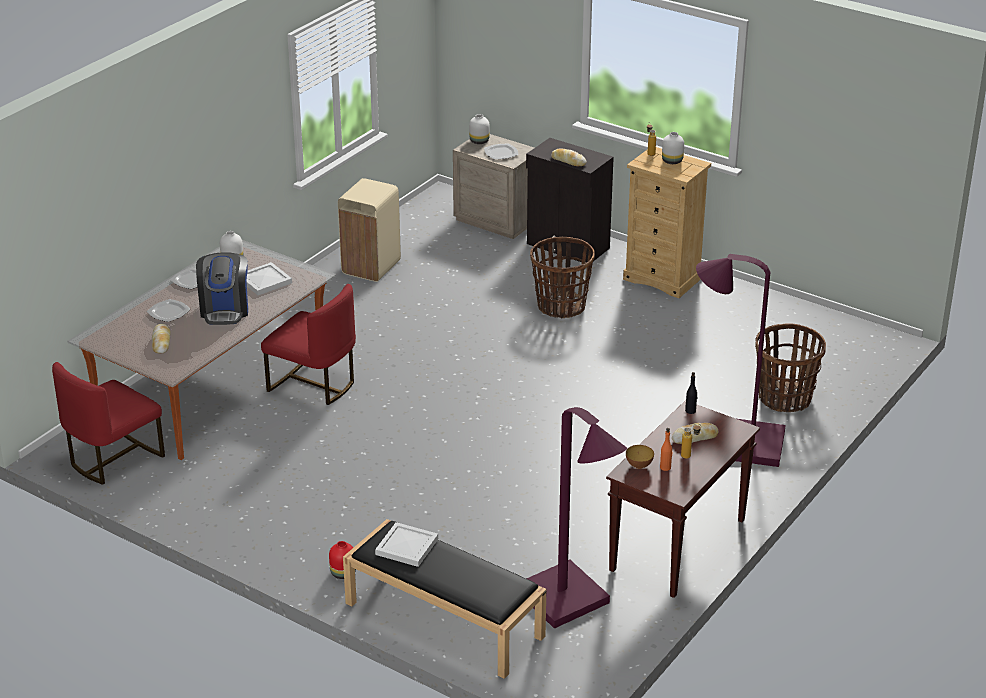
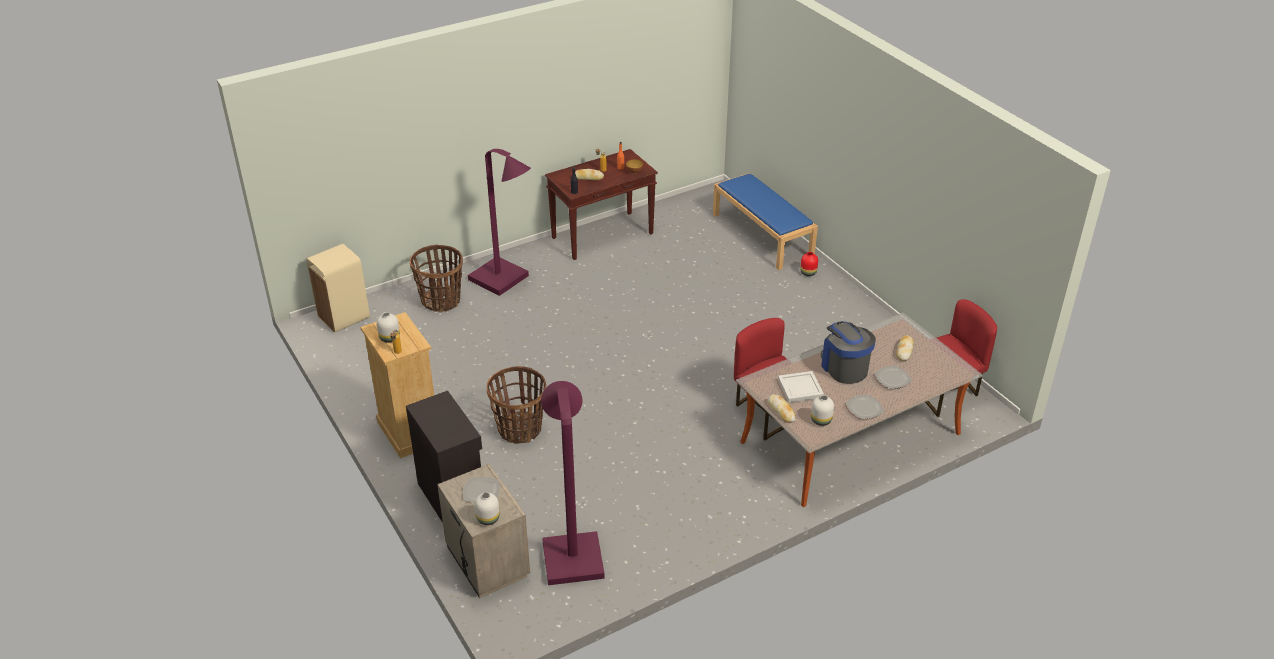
camera: 155 degrees left, 5 degrees up
coffee machine [196,252,248,325] -> coffee machine turned 45 degrees counterclockwise [821,321,876,384]
beige trash can [338,178,401,282] -> beige trash can moved to [306,244,370,333]
black bench [343,519,546,679] -> blue bench [713,173,818,270]
white tray [375,522,438,567] -> none
purple floor lamp [527,407,627,629] -> purple floor lamp moved to [541,381,605,585]
bread [551,148,587,167] -> bread moved to [767,394,796,422]

